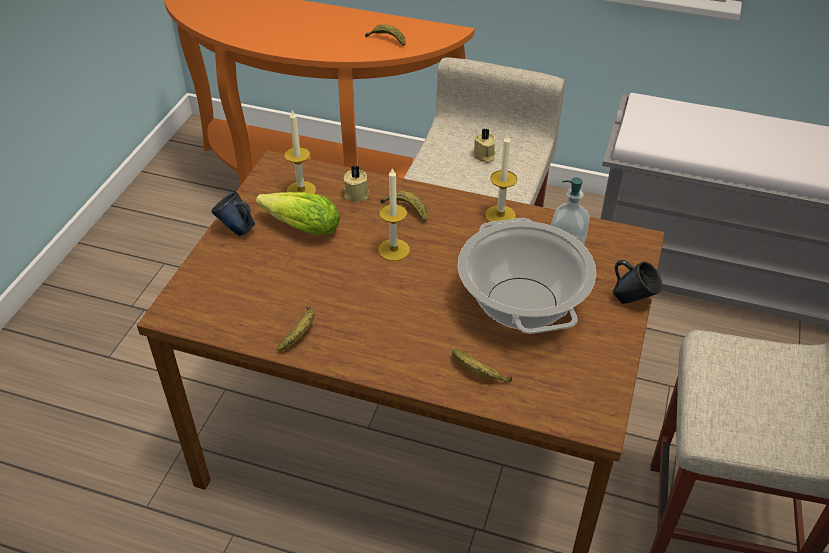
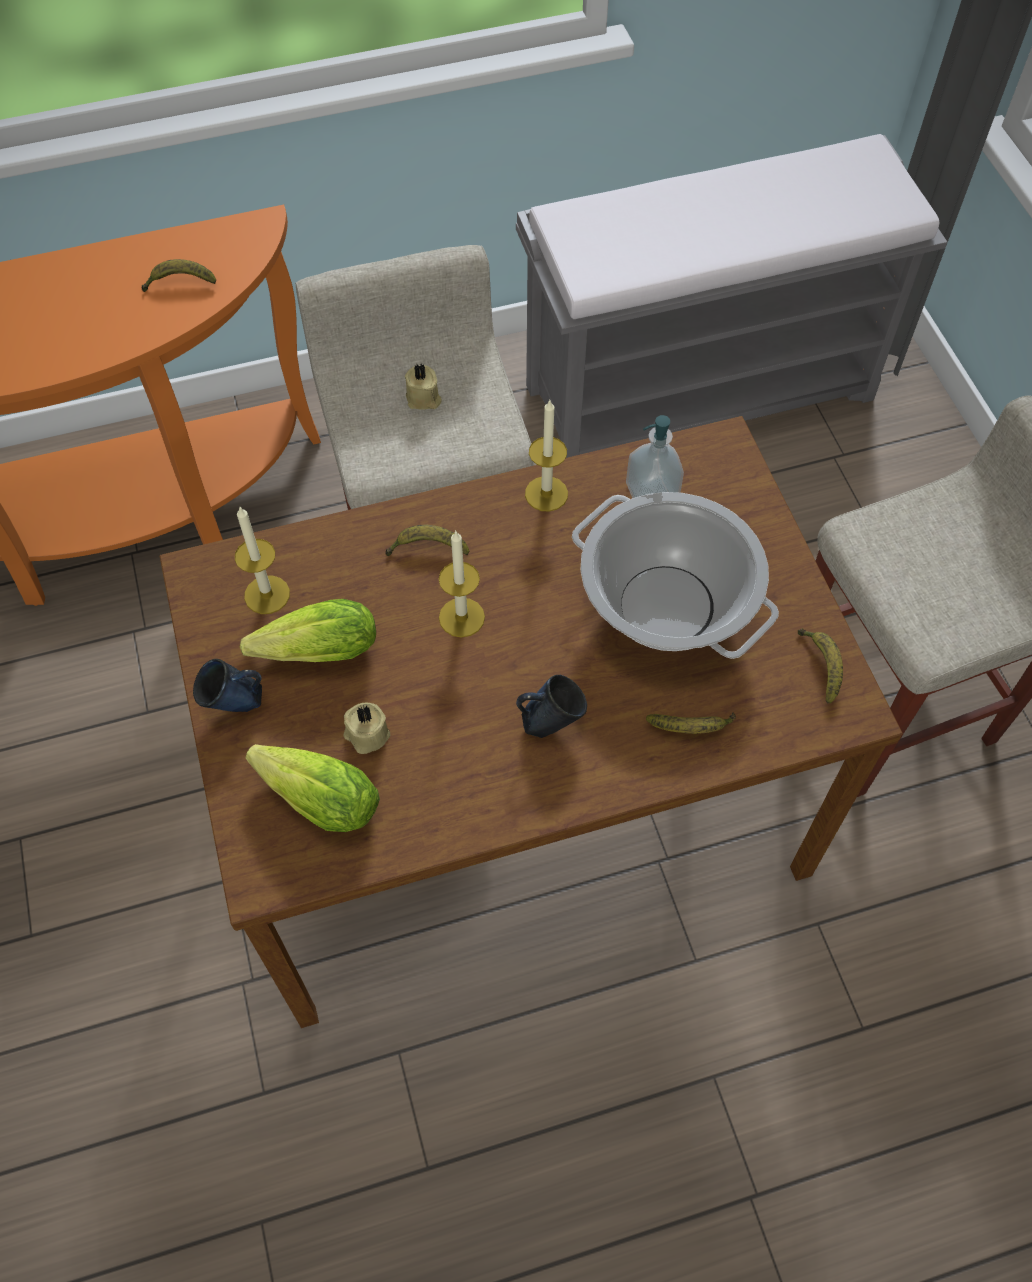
camera: 35 degrees left, 15 degrees up
banana [277,306,315,351] -> banana moved to [798,628,843,703]
beige candle [344,165,369,202] -> beige candle moved to [343,703,390,754]
blue mug [613,260,662,304] -> blue mug moved to [516,675,587,738]
none -> lettuce [246,744,380,832]

